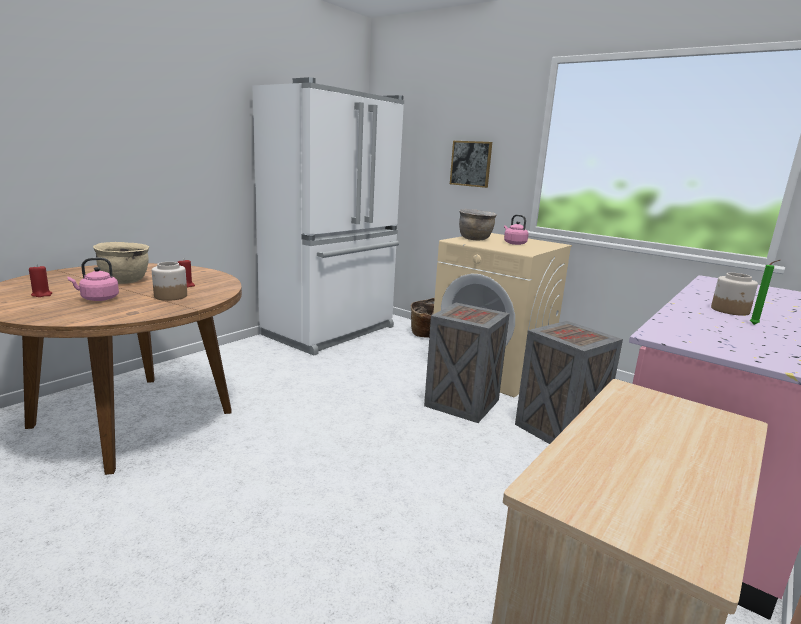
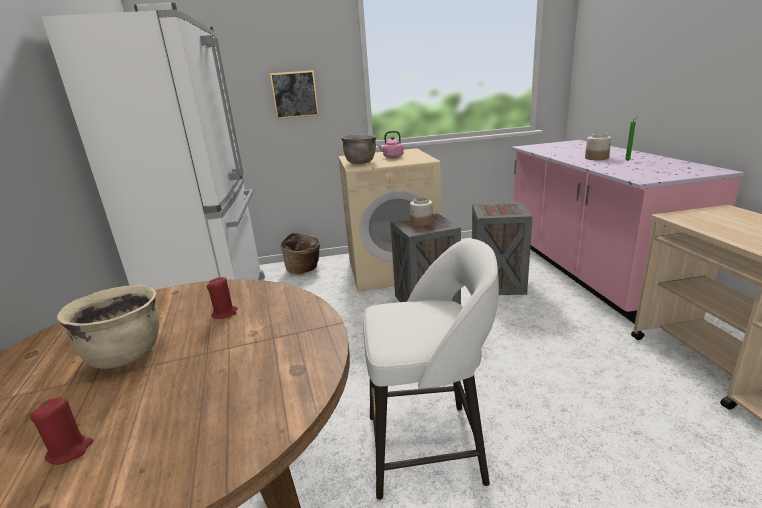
camera: 45 degrees left, 5 degrees up
pink kettle [67,257,119,301] -> none
jar [152,262,187,301] -> jar moved to [410,197,433,226]
none -> white stool [363,239,499,500]

